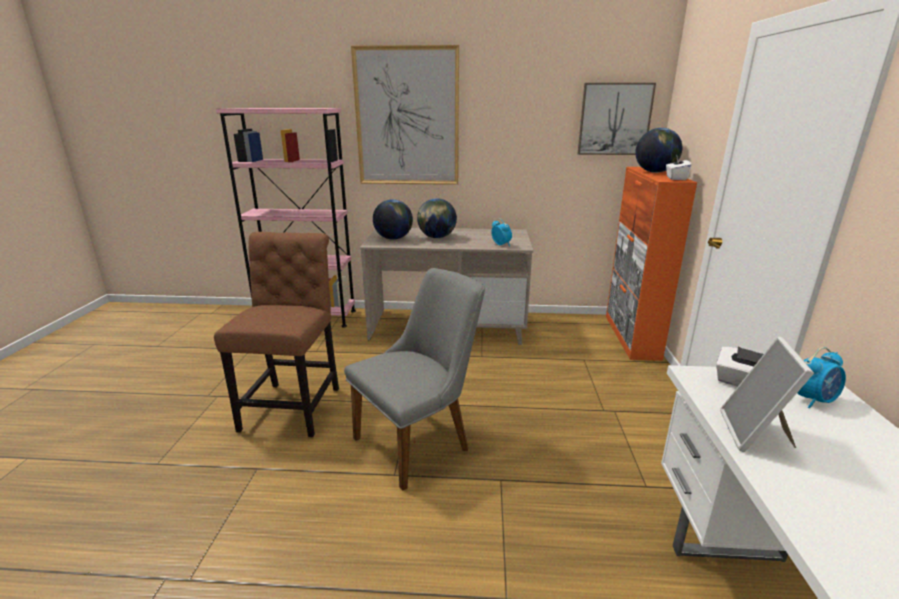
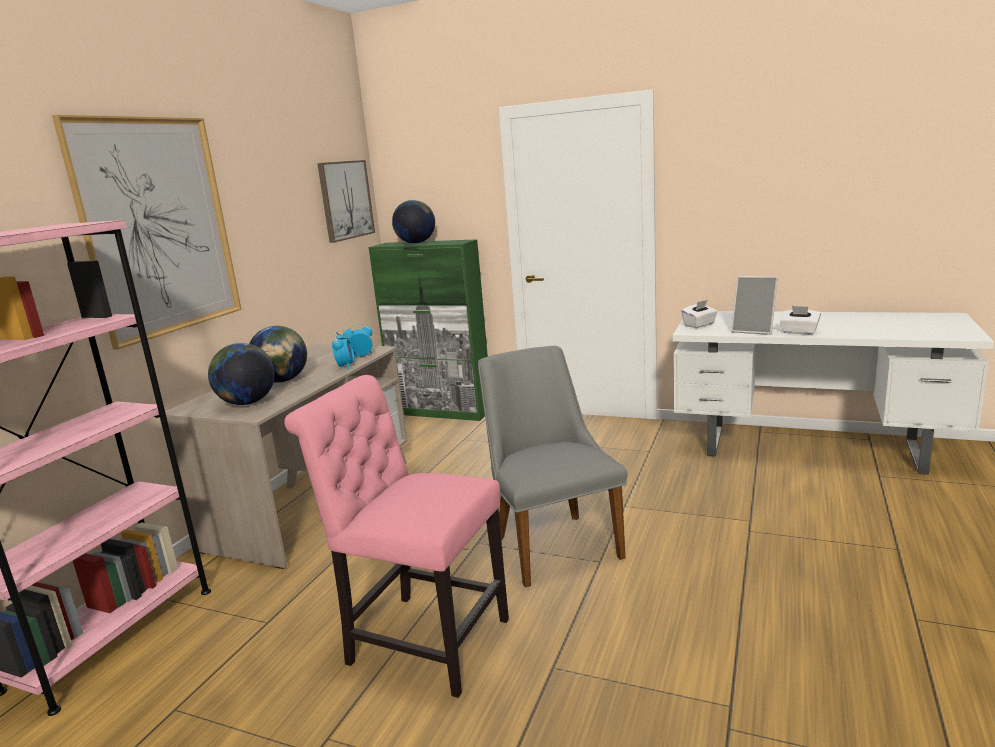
camera: 70 degrees left, 5 degrees down
brown chair [214,232,339,437] -> pink chair [284,375,509,698]
orange cabinet [606,167,697,361] -> green cabinet [368,239,488,421]
white tissue box [666,155,692,180] -> white tissue box moved to [780,306,821,335]
alarm clock [797,347,846,408] -> alarm clock moved to [332,332,355,369]

